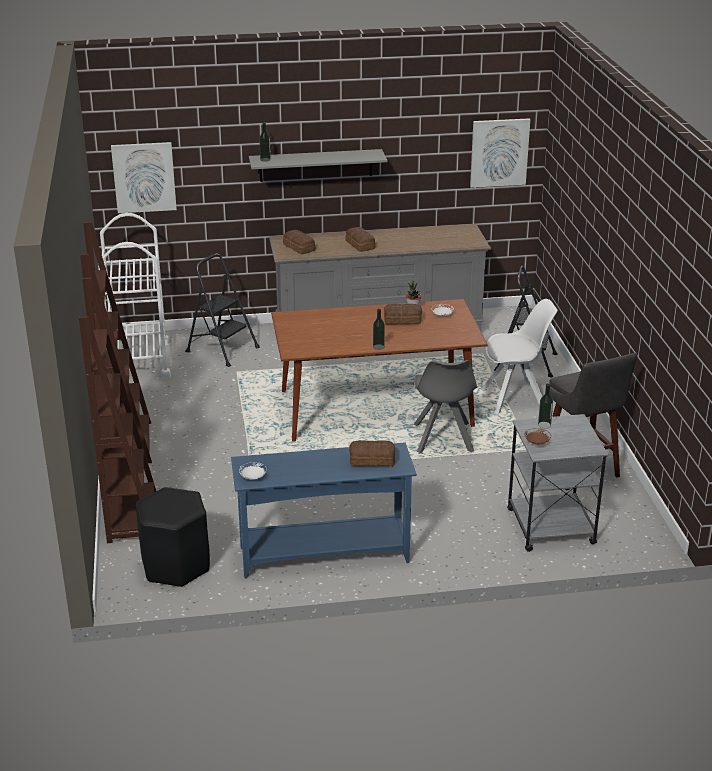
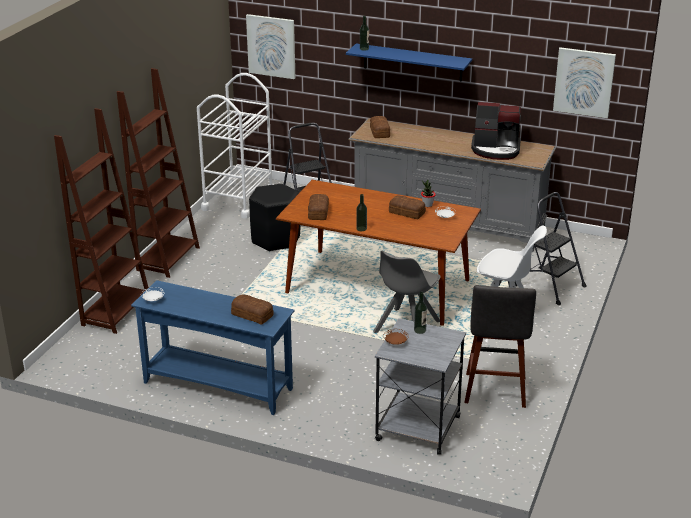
camera: 30 degrees right, 0 degrees up
black stool [136,487,210,587] -> black stool moved to [249,184,300,252]
grey shelf [249,149,388,182] -> blue shelf [346,44,472,81]
bread [345,227,376,252] -> bread moved to [308,194,329,220]
none -> coffee machine [471,102,521,160]

